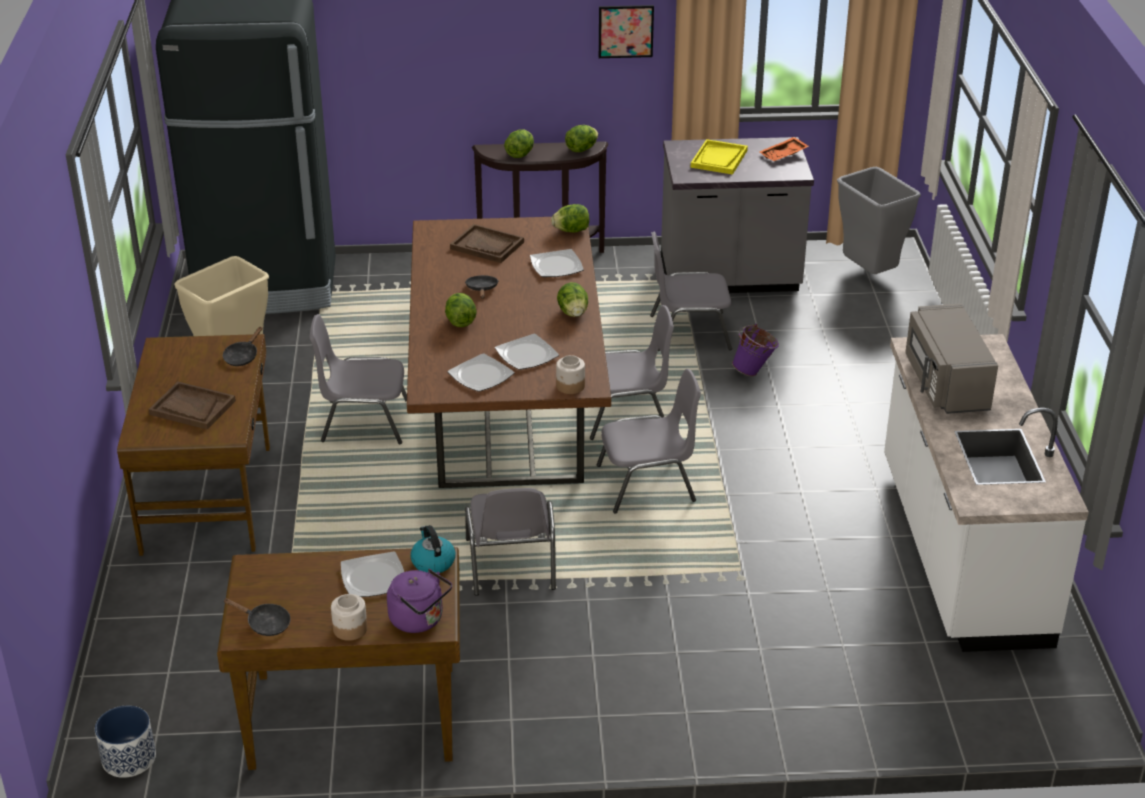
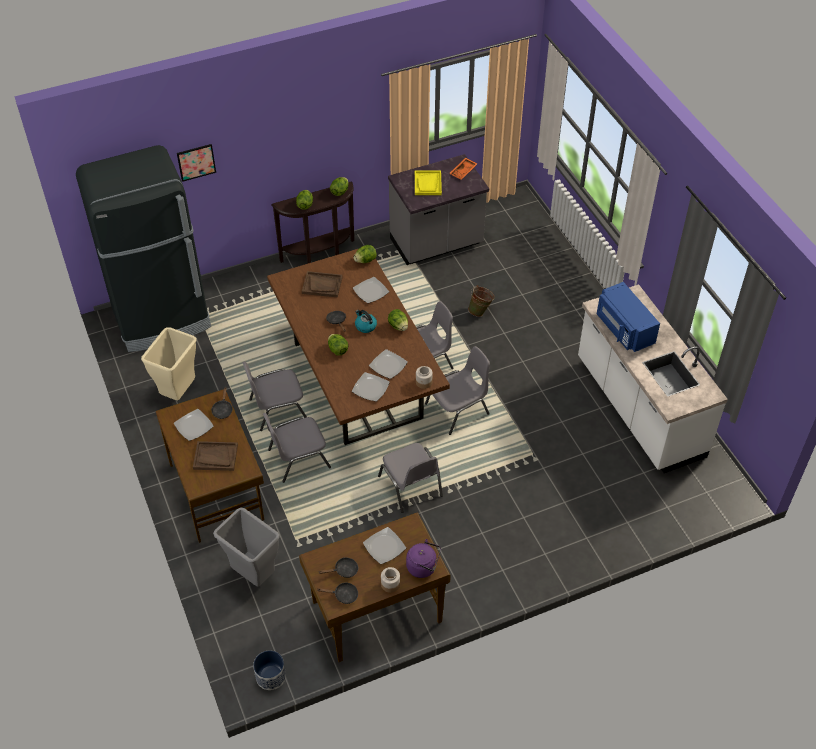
camera: 20 degrees left, 15 degrees up
kettle [410,525,455,573] -> kettle moved to [355,310,377,333]
picture [599,5,654,58] -> picture moved to [177,144,216,182]
grey chair [650,232,732,351] -> grey chair moved to [263,413,331,483]
purple bucket [732,324,779,376] -> green bucket [468,285,495,317]
grey trash can [837,167,921,274] -> grey trash can moved to [213,508,280,587]
grey microwave [905,304,998,414] -> blue microwave [597,282,660,352]
none -> plate [174,409,214,441]
none -> black frying pan [318,558,358,578]

